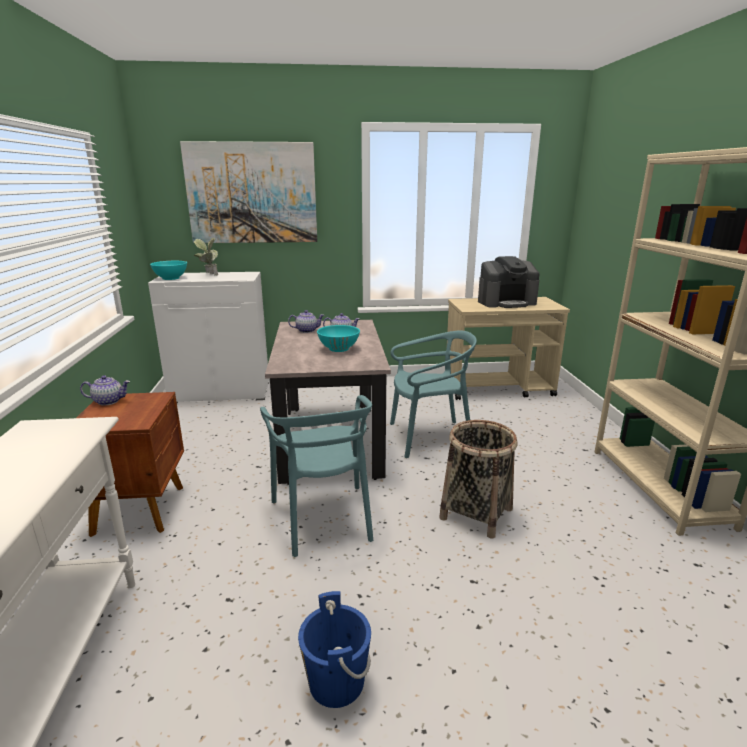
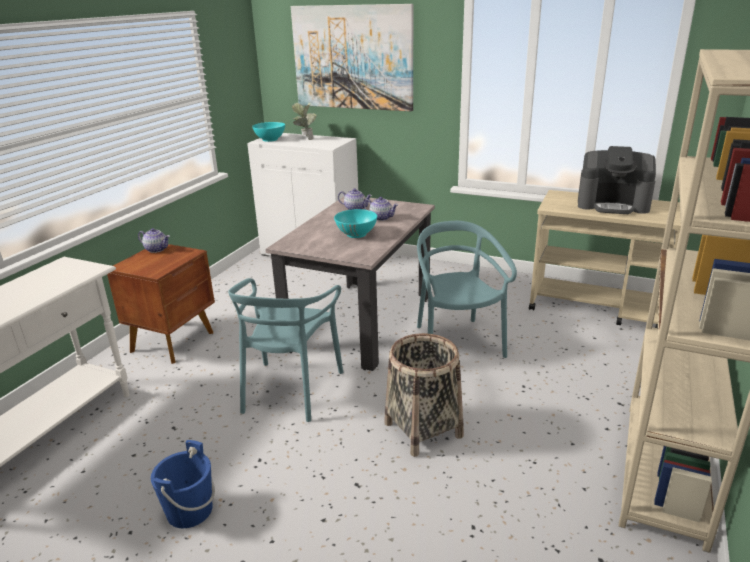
camera: 30 degrees right, 5 degrees up
turquoise chair [390,331,477,458] -> turquoise chair turned 120 degrees counterclockwise [417,221,517,358]

